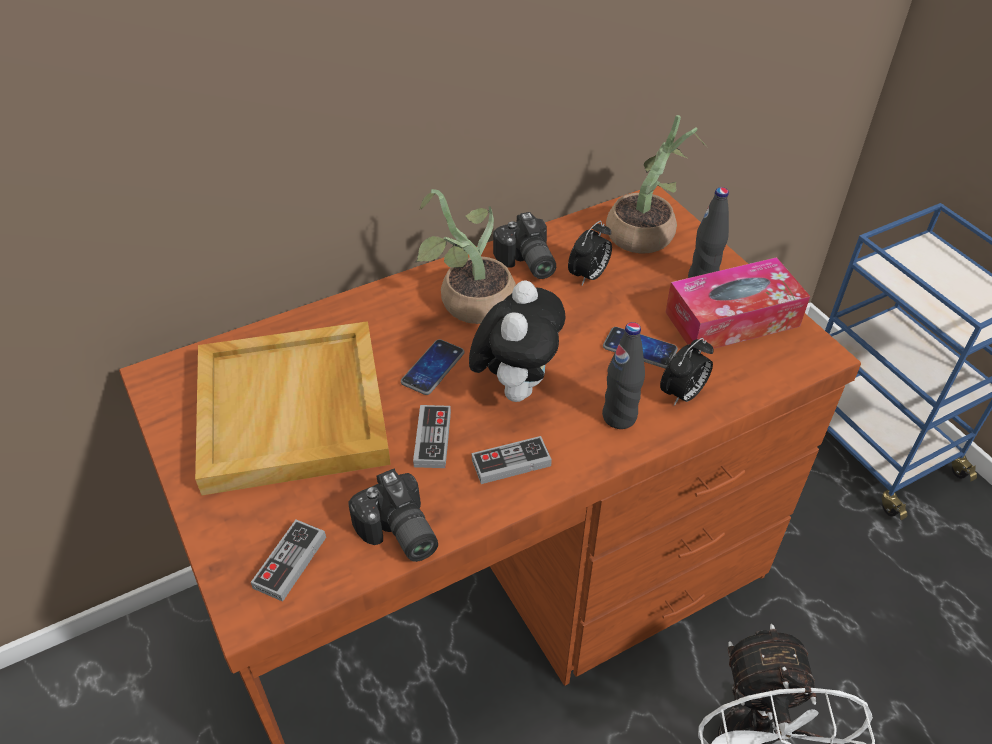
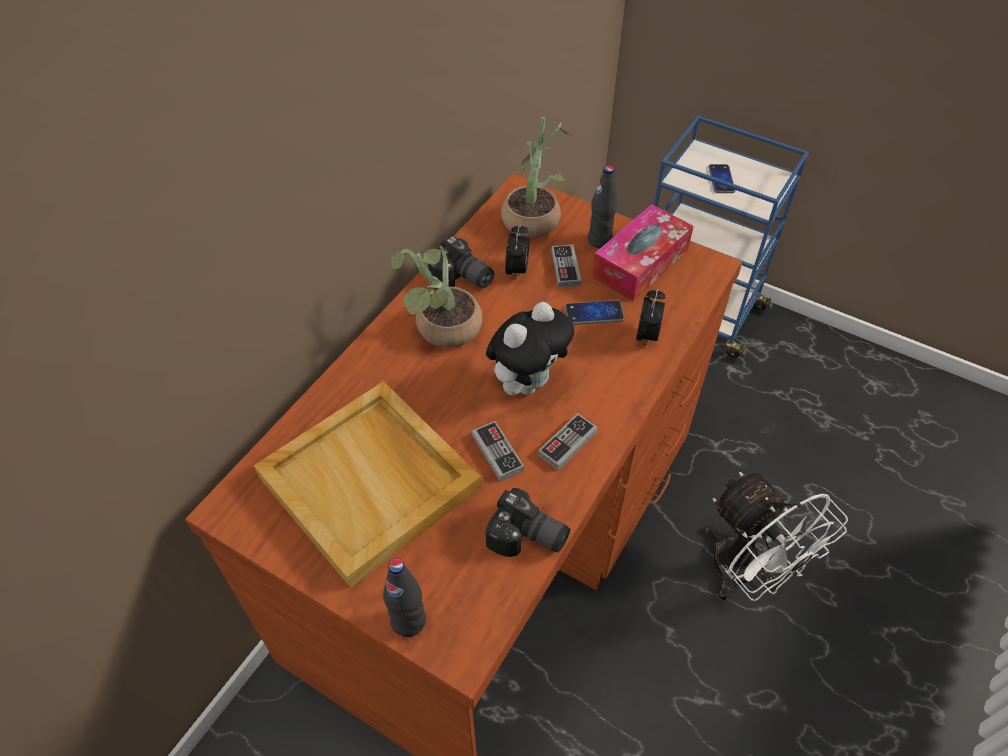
camera: 30 degrees left, 5 degrees up
game controller [251,520,326,602] -> game controller moved to [551,245,581,287]
phone [401,339,464,395] -> phone moved to [708,164,735,193]
plush toy [469,281,566,402] -> plush toy turned 60 degrees clockwise [486,302,574,395]
black bottle [602,322,645,429] -> black bottle moved to [383,559,426,637]

